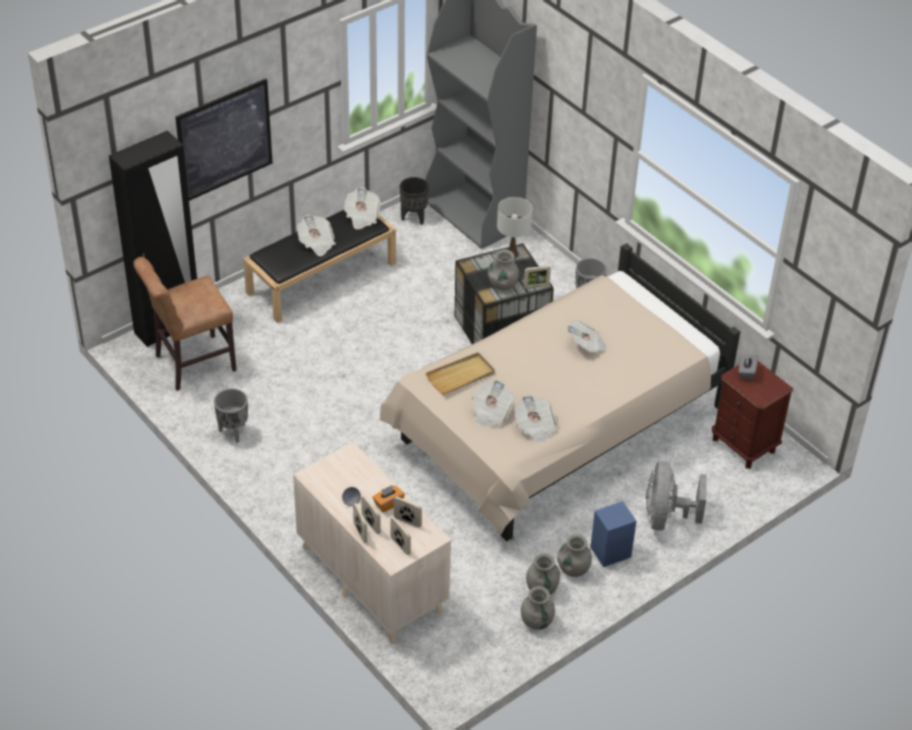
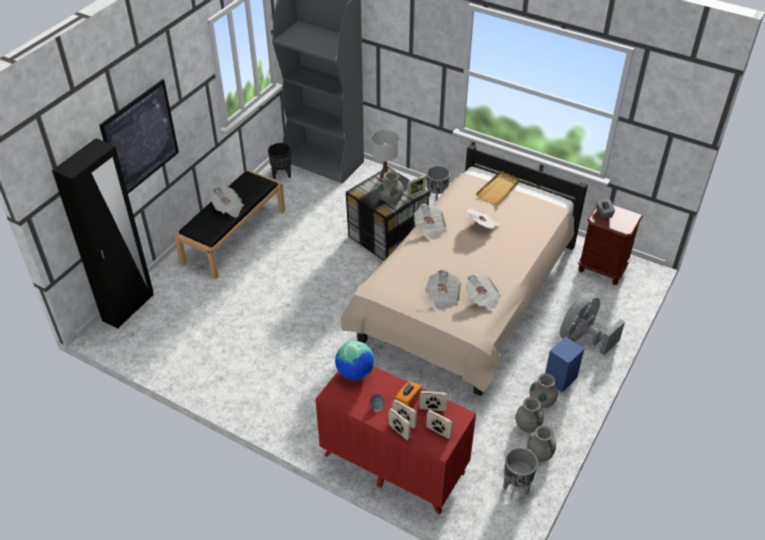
camera: 20 degrees left, 0 degrees up
brown chair [133,257,237,391] -> none
grey planter [214,388,248,443] -> grey planter moved to [503,448,538,495]
beige dresser [293,442,451,644] -> red dresser [315,366,476,515]
newspaper [343,187,381,229] -> newspaper moved to [414,204,447,241]
beige tray [426,353,495,395] -> beige tray moved to [476,171,520,205]
grey fan [646,461,707,531] -> grey fan turned 60 degrees clockwise [560,293,625,355]
none -> globe [335,341,374,380]

